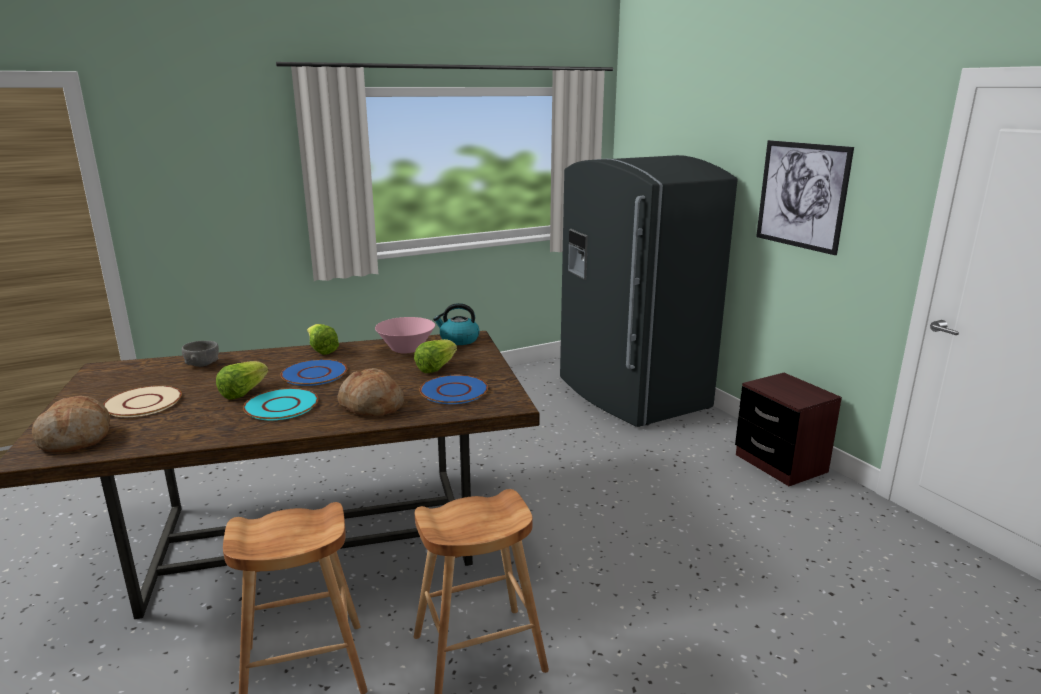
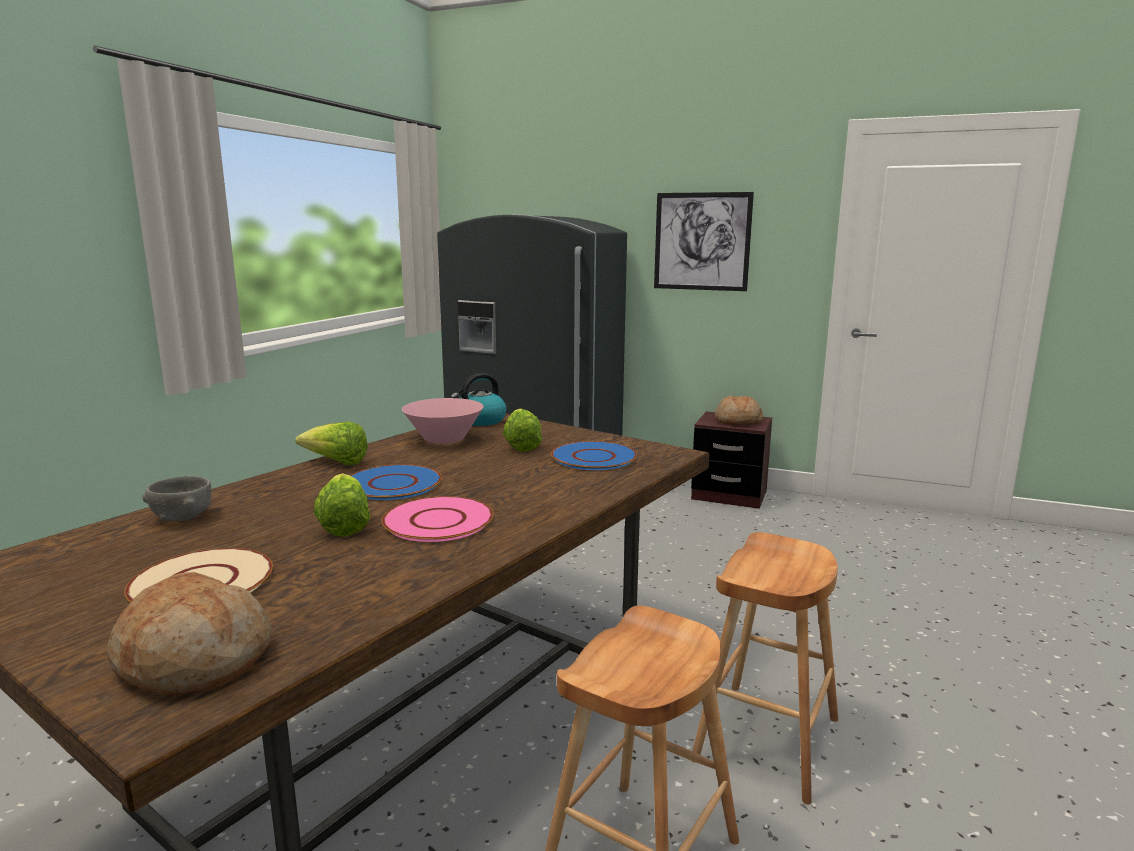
camera: 40 degrees left, 5 degrees down
turquoise plate [243,388,318,420] -> pink plate [382,496,493,542]
bread [338,368,404,416] -> bread moved to [715,396,763,425]

